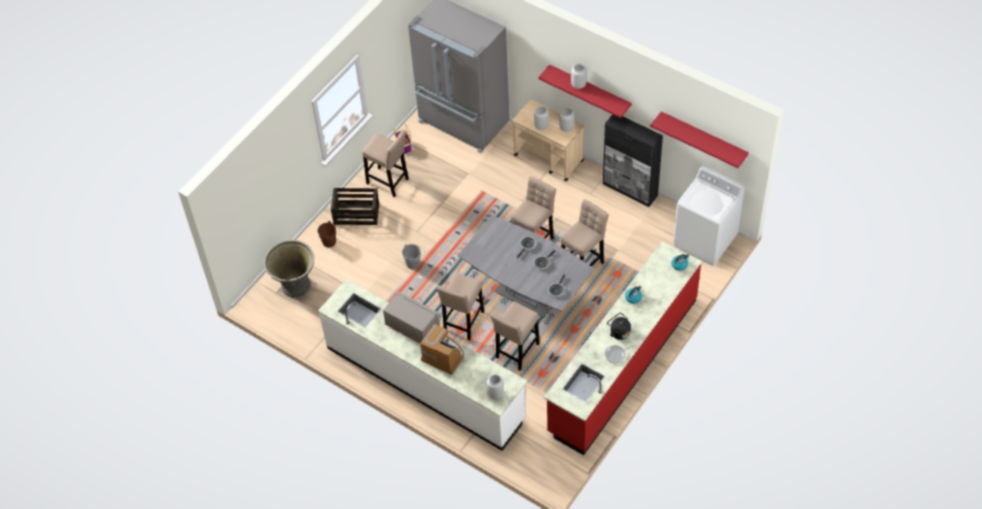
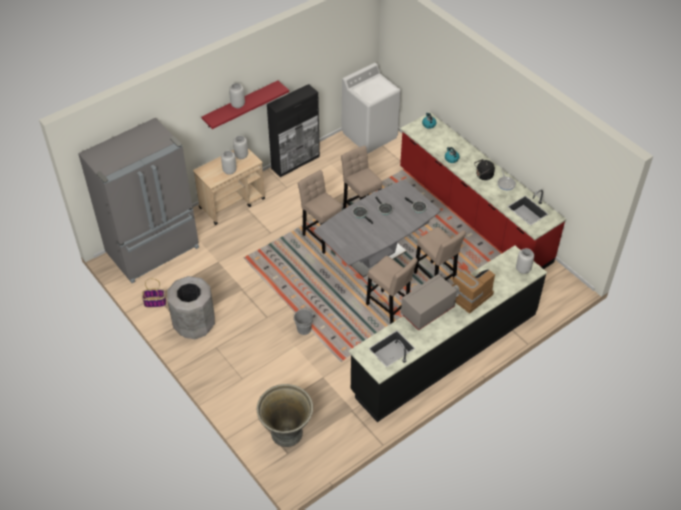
camera: 75 degrees left, 5 degrees down
brown bucket [317,221,340,247] -> none
white counter [318,279,528,451] -> black counter [348,245,547,422]
crate [331,188,379,225] -> none
beige stool [362,130,409,197] -> grey trash can [167,276,215,339]
red shelf [650,111,749,168] -> none

